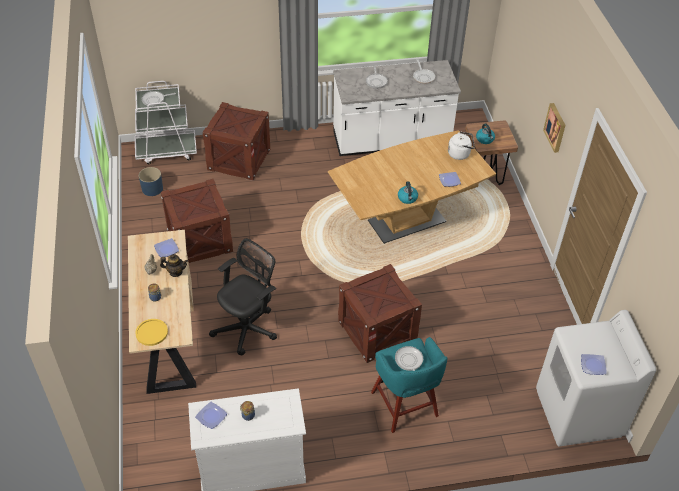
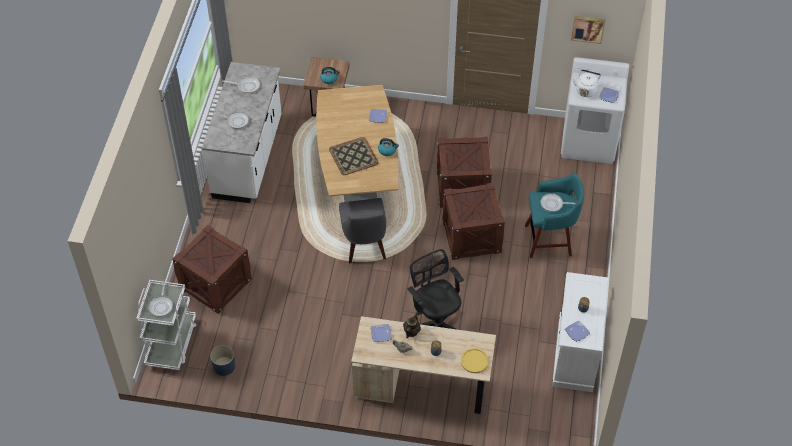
camera: 70 degrees left, 5 degrees up
crate [161,179,233,263] -> crate moved to [436,137,492,208]
white kettle [448,132,475,160] -> white kettle moved to [573,69,601,97]
picture [543,103,566,153] -> picture moved to [571,16,605,44]
none -> tray [329,137,379,175]
none -> grey chair [339,198,386,264]

